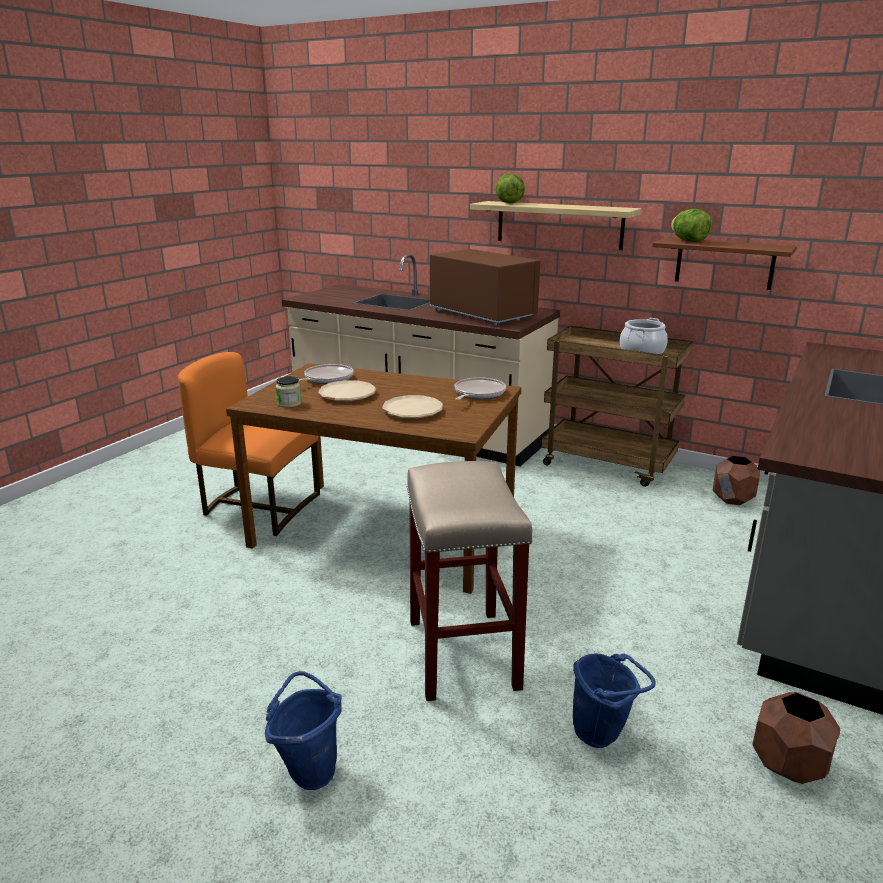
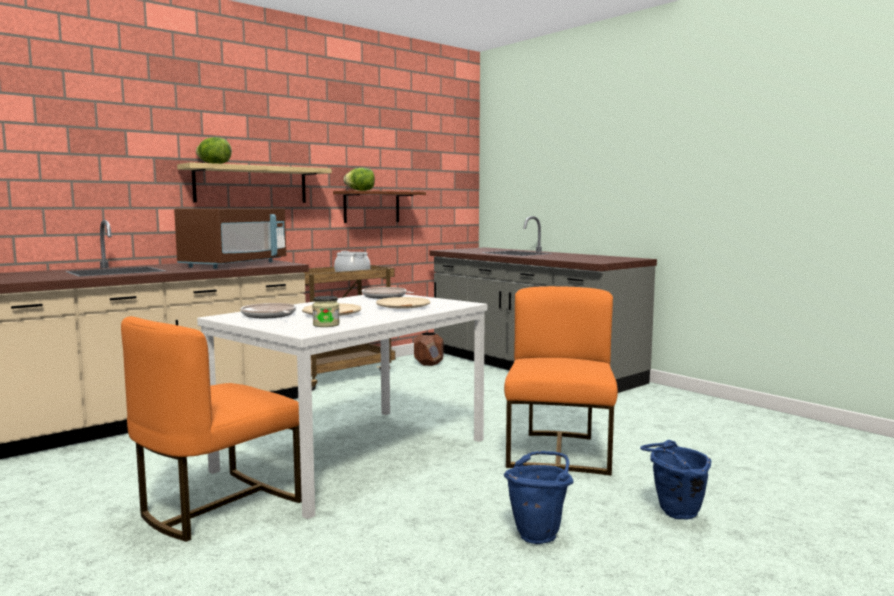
camera: 70 degrees left, 15 degrees down
brown dining table [226,363,521,594] -> white dining table [197,294,487,519]
beige stool [406,461,532,701] -> orange chair [504,286,618,476]
brown microwave [429,249,540,326] -> brown microwave turned 135 degrees clockwise [174,208,286,269]
blue bucket [573,653,656,748] -> blue bucket moved to [504,451,574,544]
brown planter [752,692,840,784] -> none

